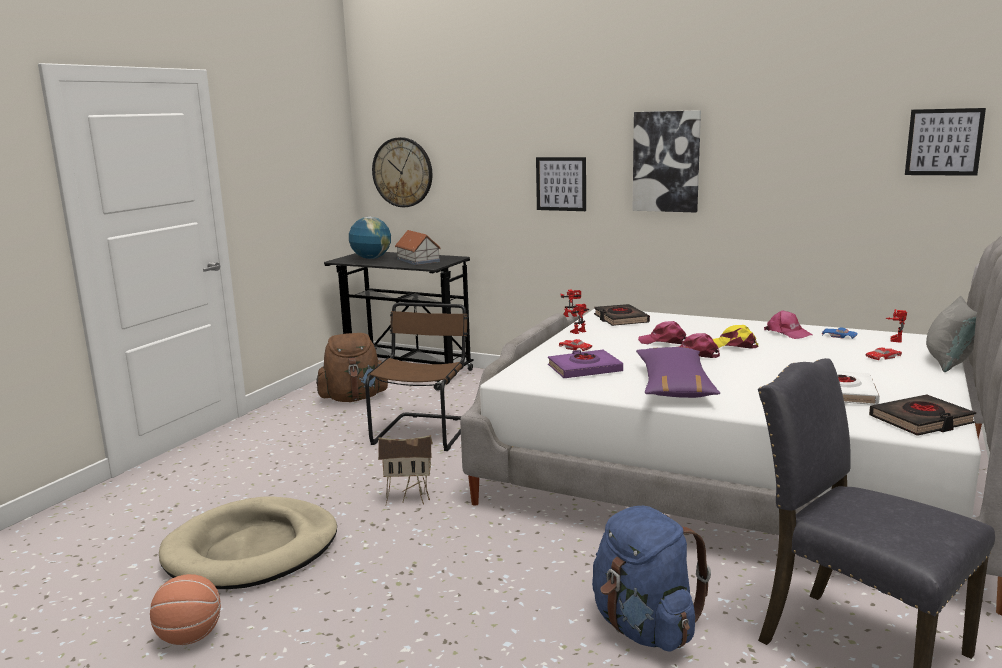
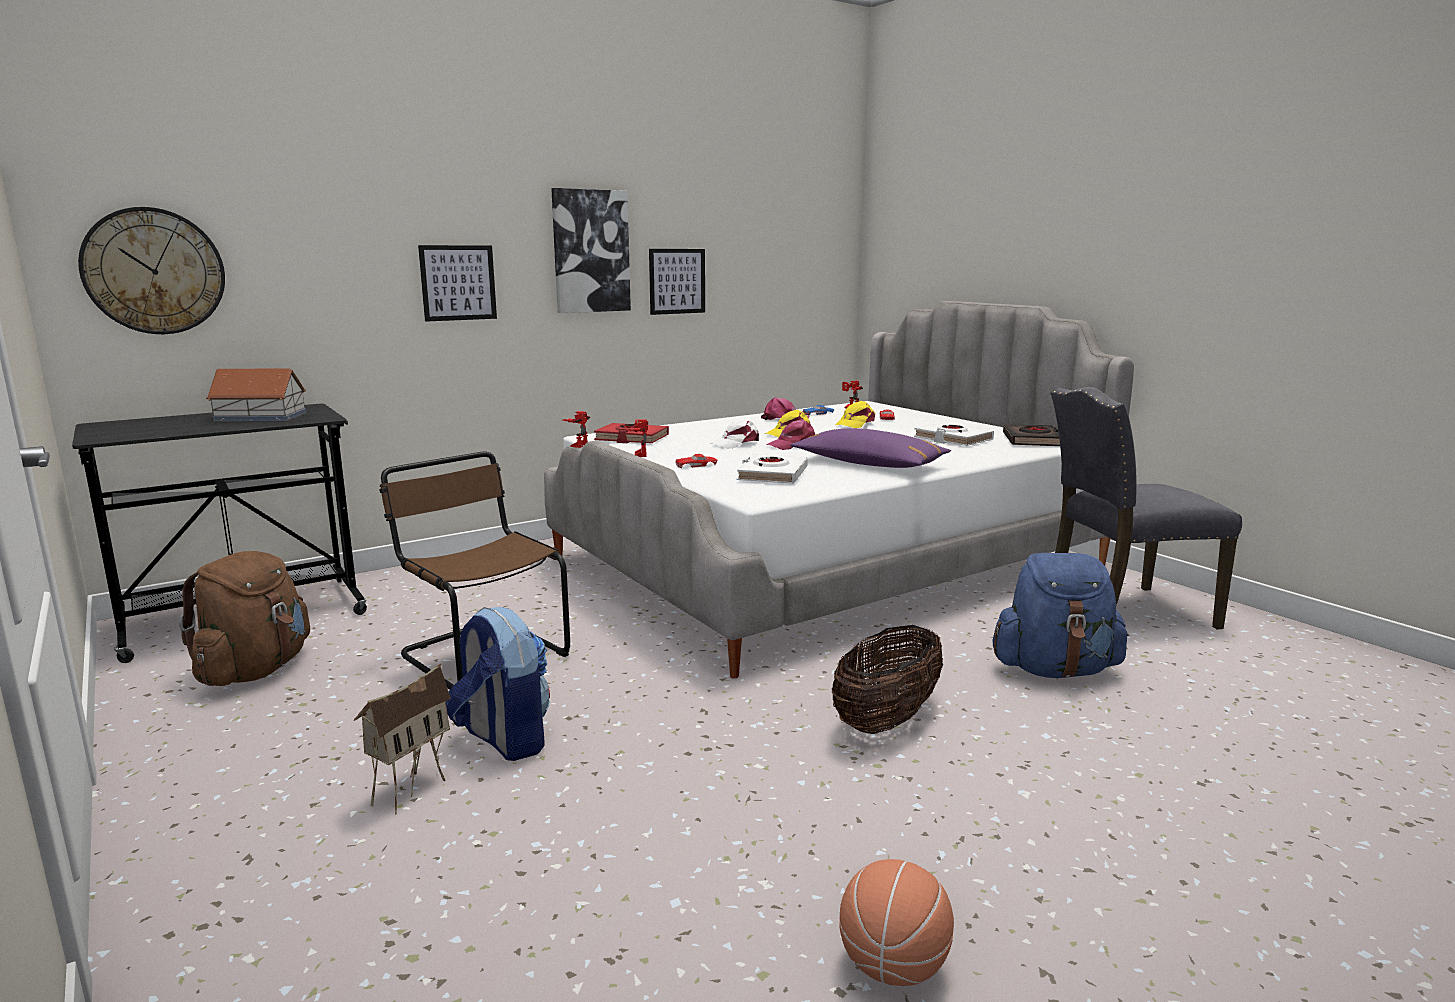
camera: 60 degrees left, 0 degrees up
beige dog bed [159,496,337,589] -> none
globe [349,217,391,259] -> none
toy house [378,435,433,505] -> toy house moved to [354,663,451,815]
purple book [548,350,623,378] -> white book [737,453,808,484]
black book [594,304,650,326] -> red book [594,423,669,443]
pink cap [638,321,687,344] -> white cap [710,418,759,449]
picture [905,108,986,176] -> picture moved to [649,249,705,315]
grey pillow [926,296,977,372] -> none
none -> backpack [445,607,550,761]
none -> basket [832,625,943,734]
none -> yellow cap [836,401,875,428]

